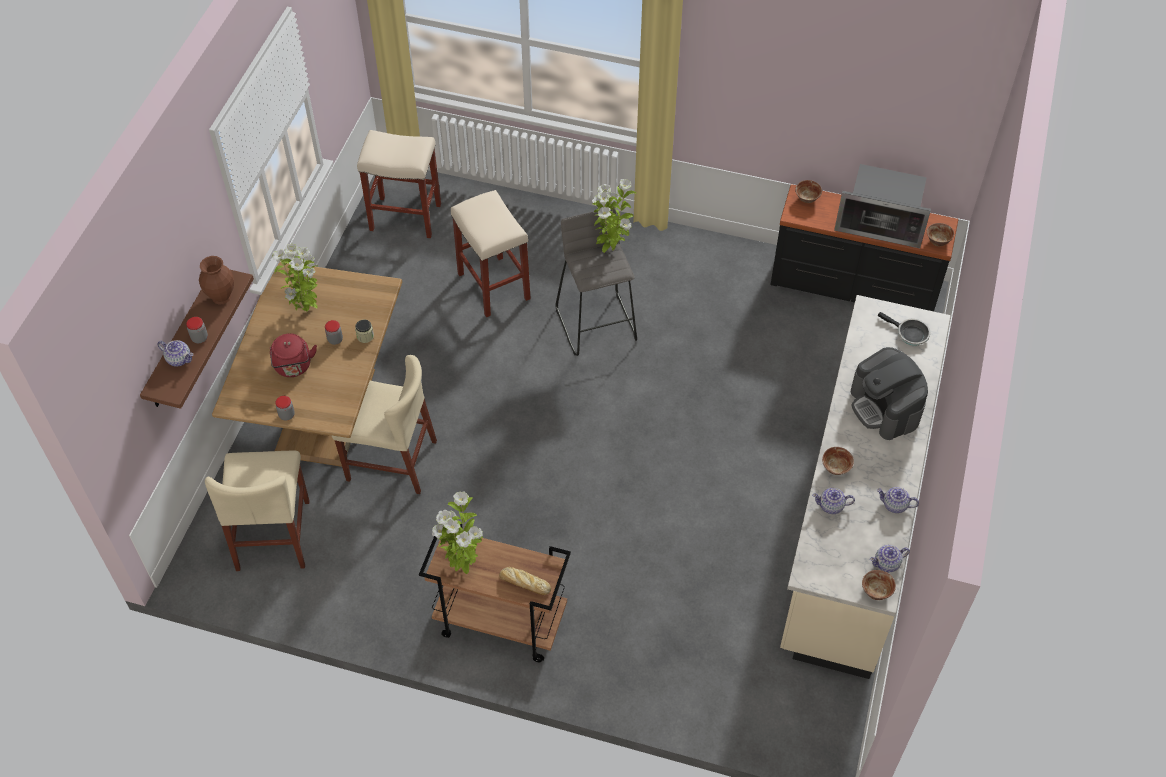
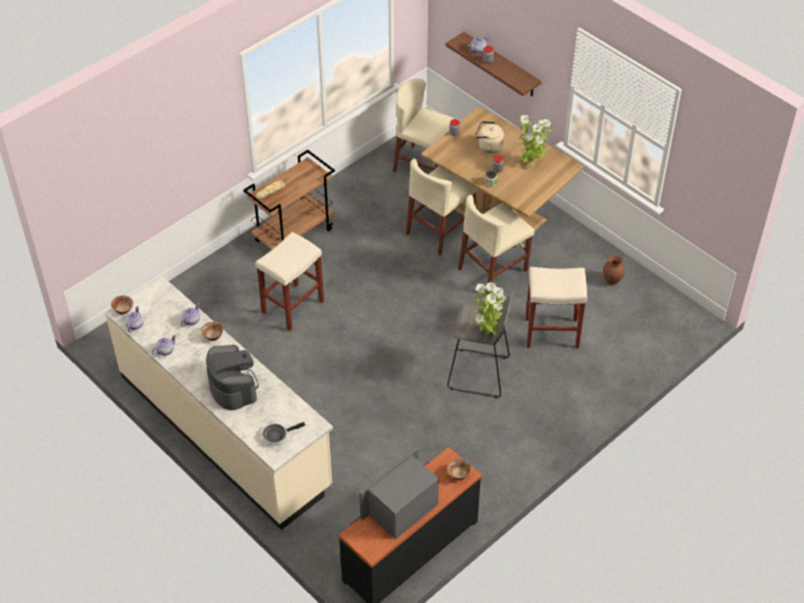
camera: 120 degrees right, 5 degrees down
brown vase [199,256,234,305] -> brown vase moved to [603,255,625,286]
red kettle [270,333,317,377] -> beige kettle [475,121,504,153]
beige stool [357,130,441,238] -> beige stool moved to [255,232,324,331]
potted plant [432,491,483,574] -> none
coffee machine [851,347,928,440] -> coffee machine turned 60 degrees clockwise [206,345,259,410]
bowl [927,223,954,247] -> none
none -> beige chair [458,195,535,294]

